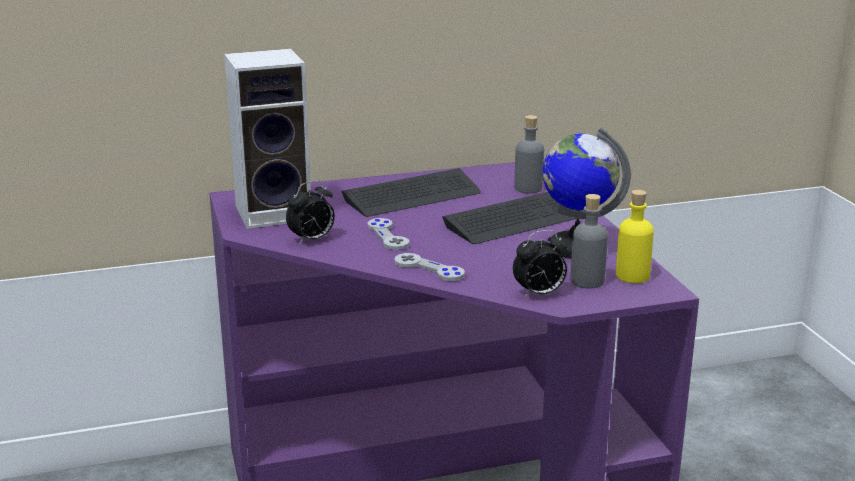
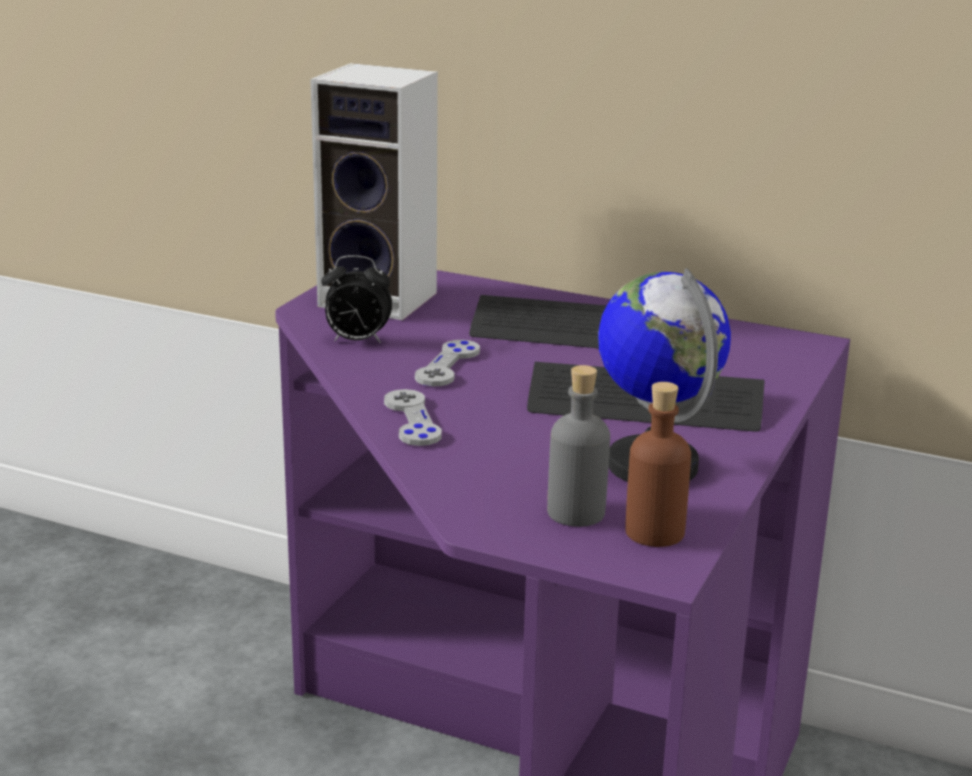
camera: 40 degrees right, 0 degrees up
alarm clock [513,230,567,297] -> none
grey bottle [514,115,544,193] -> none
yellow bottle [616,190,654,283] -> brown bottle [625,382,691,547]

